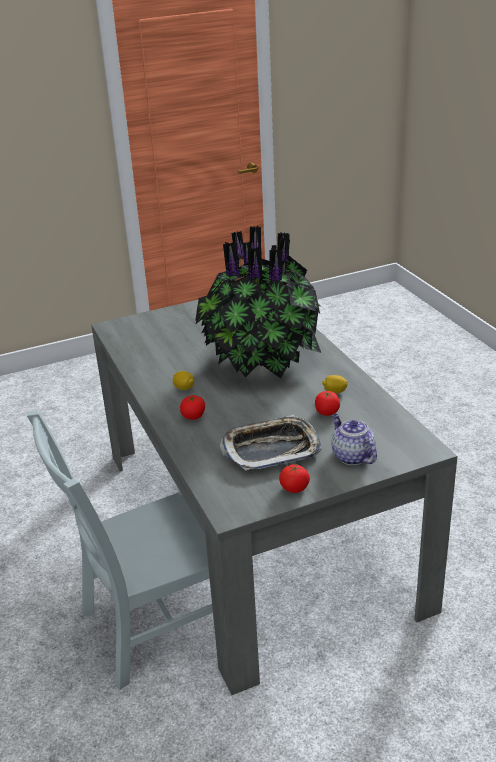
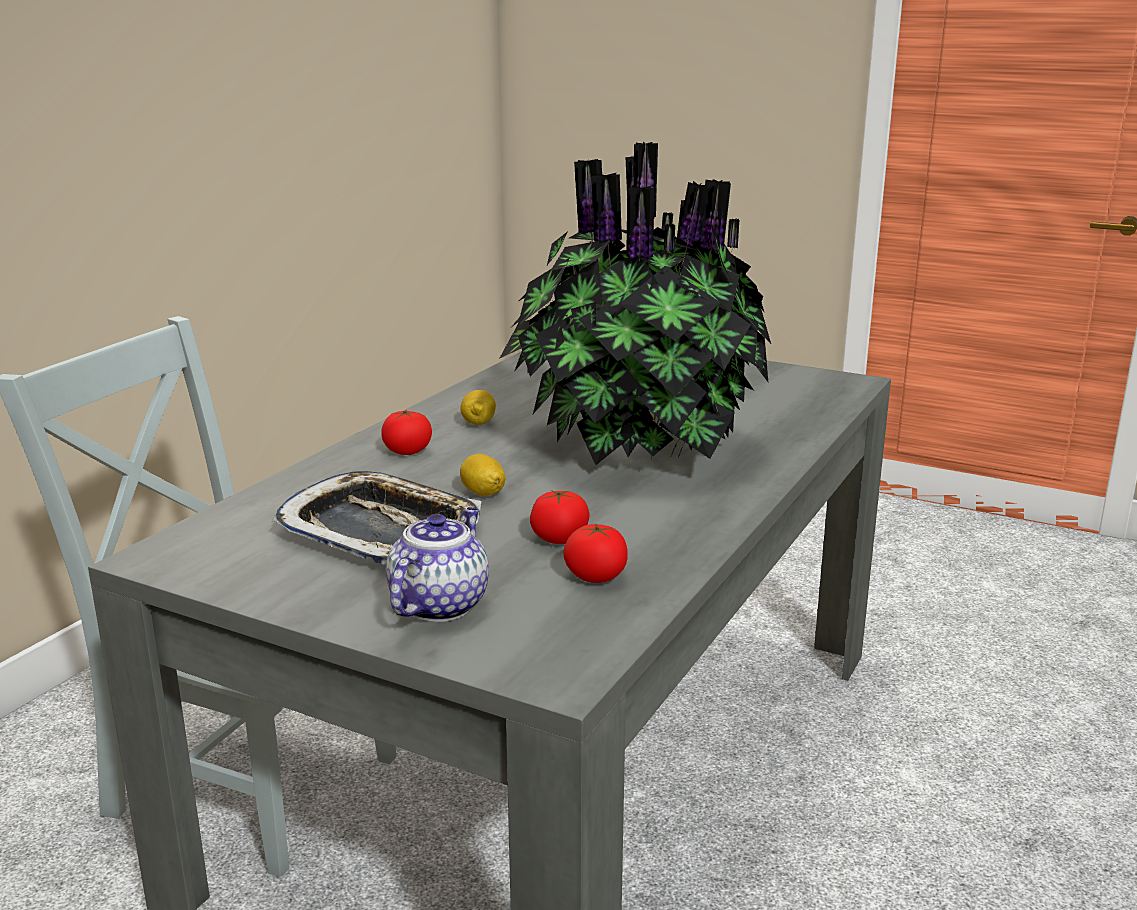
camera: 50 degrees right, 10 degrees down
tomato [279,464,310,493] -> tomato moved to [563,524,628,583]
lemon [322,375,348,393] -> lemon moved to [460,454,506,496]

